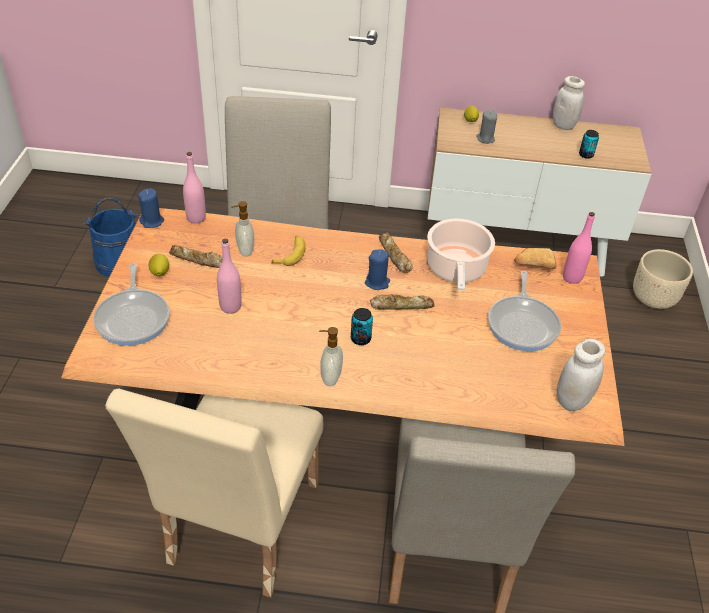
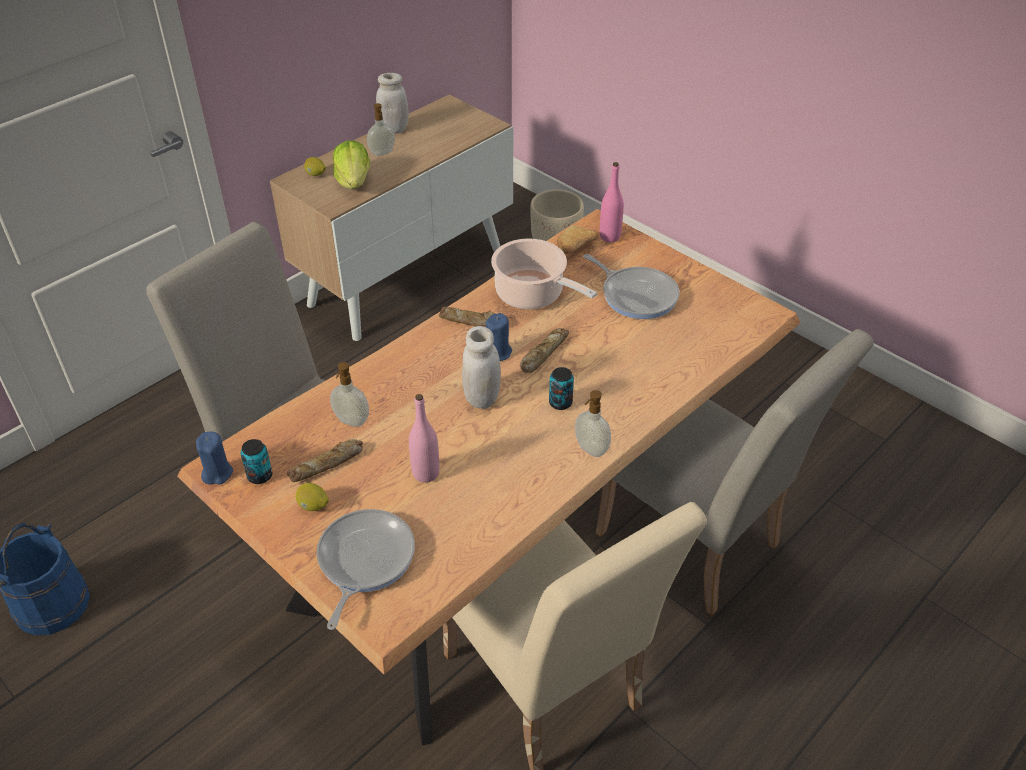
camera: 50 degrees left, 0 degrees up
frying pan [93,263,170,346] -> frying pan turned 105 degrees counterclockwise [316,509,415,630]
pink bottle [183,152,206,224] -> none
banana [271,235,306,266] -> none
grey candle [476,110,497,144] -> lettuce [333,140,370,189]
white jar [557,339,605,411] -> white jar moved to [462,326,501,409]
can [579,130,599,159] -> can moved to [241,439,273,484]
none -> soap dispenser [367,103,395,156]

